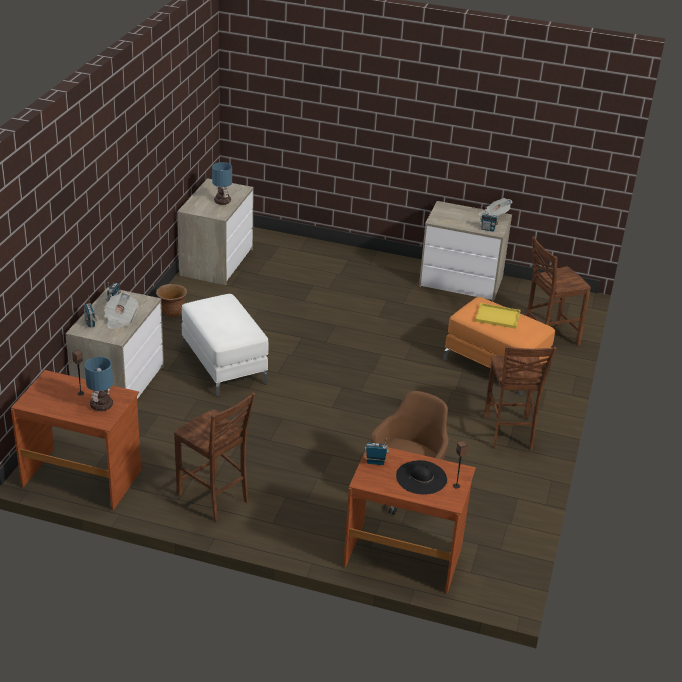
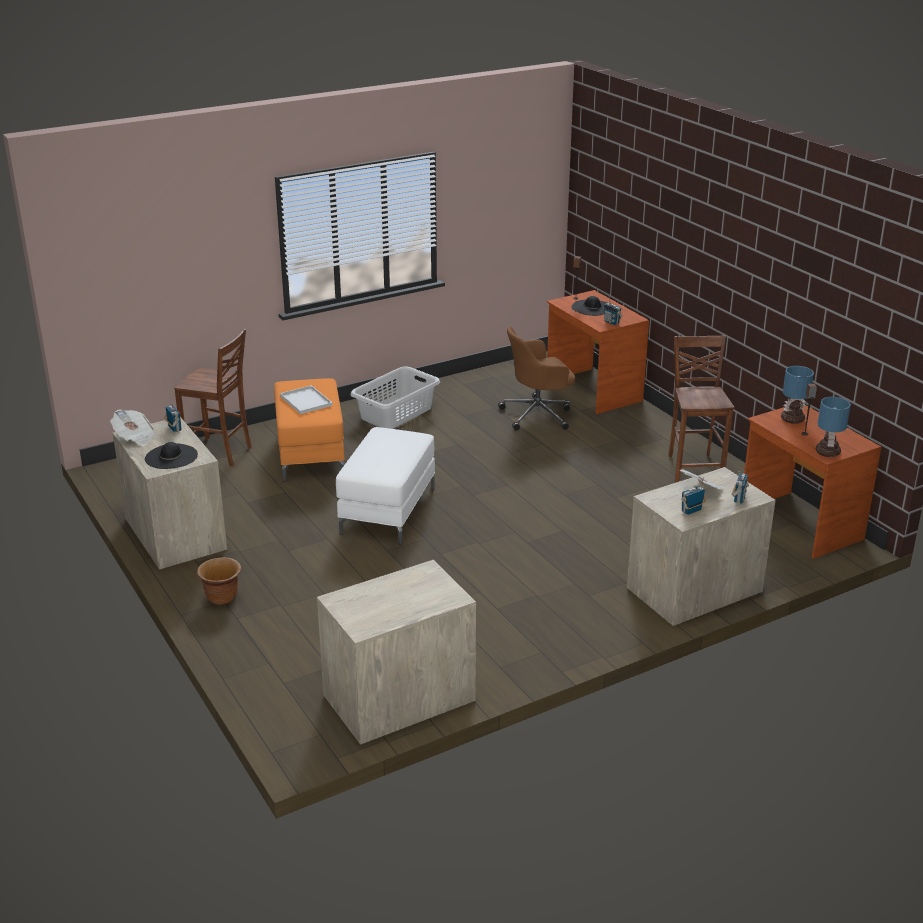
camera: 135 degrees left, 5 degrees down
brown planter [156,284,187,317] -> brown planter moved to [197,557,241,605]
white ottoman [182,294,269,397] -> white ottoman moved to [336,427,435,545]
table lamp [212,162,232,205] -> table lamp moved to [816,397,851,457]
yellow tray [475,303,521,329] -> white tray [280,385,333,414]
brown chair [484,346,557,450] -> grey laundry basket [350,367,440,429]
none -> black hat [145,442,198,469]

